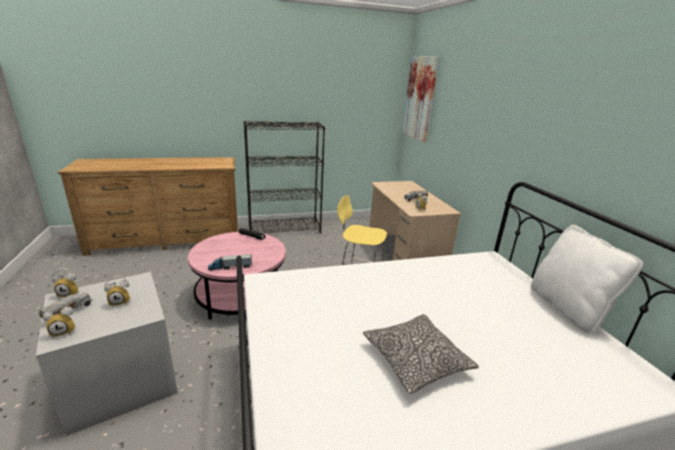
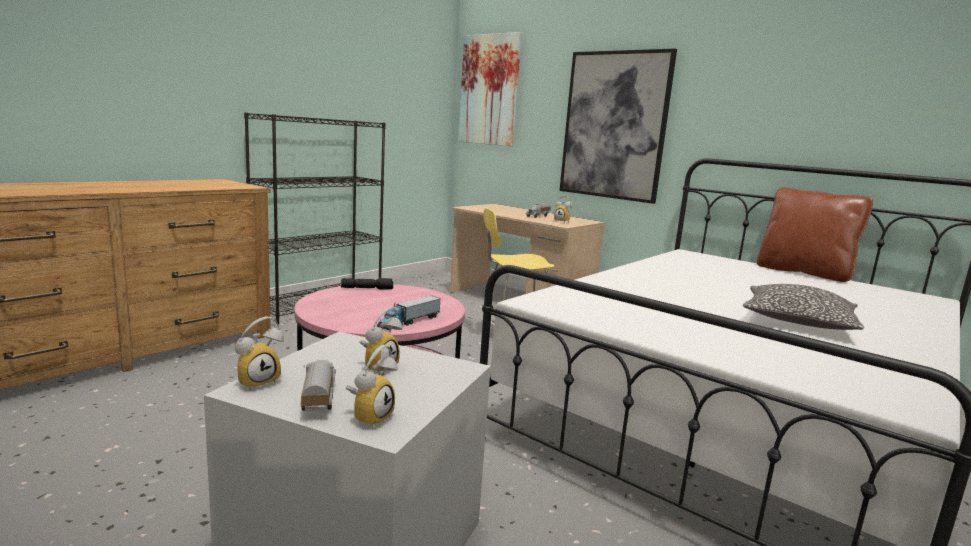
camera: 35 degrees left, 10 degrees down
white pillow [531,225,643,333] -> brown pillow [757,187,873,282]
none -> picture [559,48,677,204]

